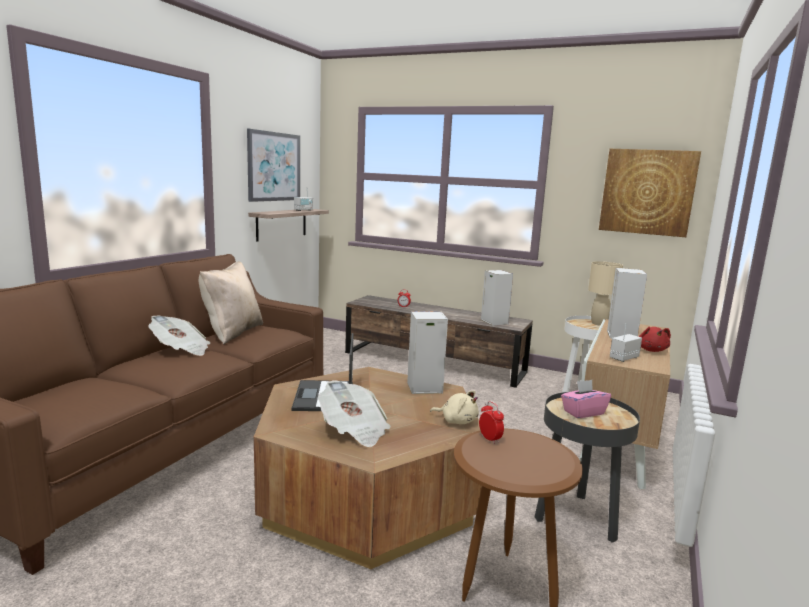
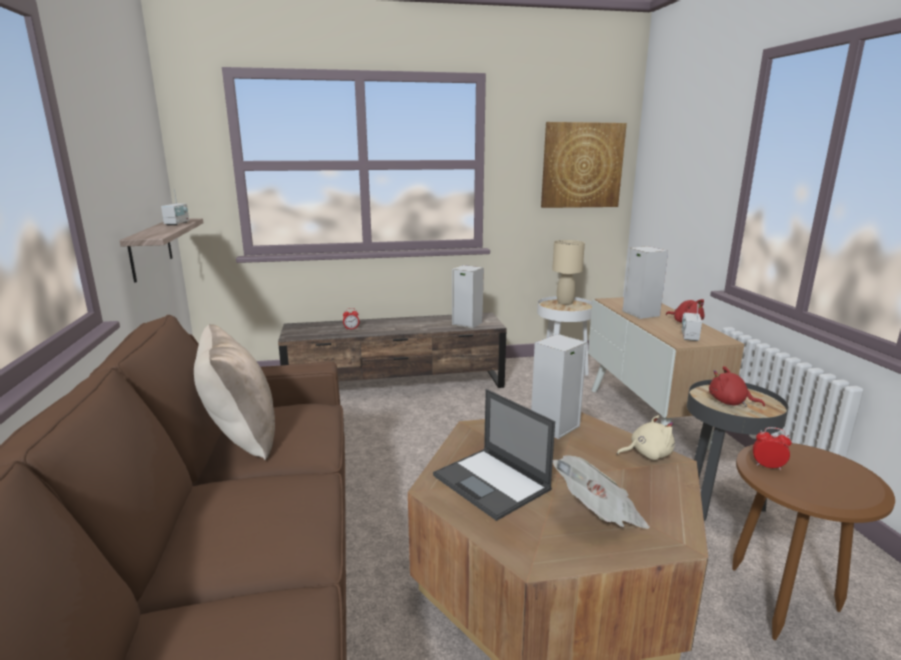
camera: 35 degrees left, 5 degrees up
newspaper [148,316,211,356] -> none
picture [247,129,300,202] -> none
pink tissue box [561,380,611,418] -> red plush toy [709,366,765,407]

